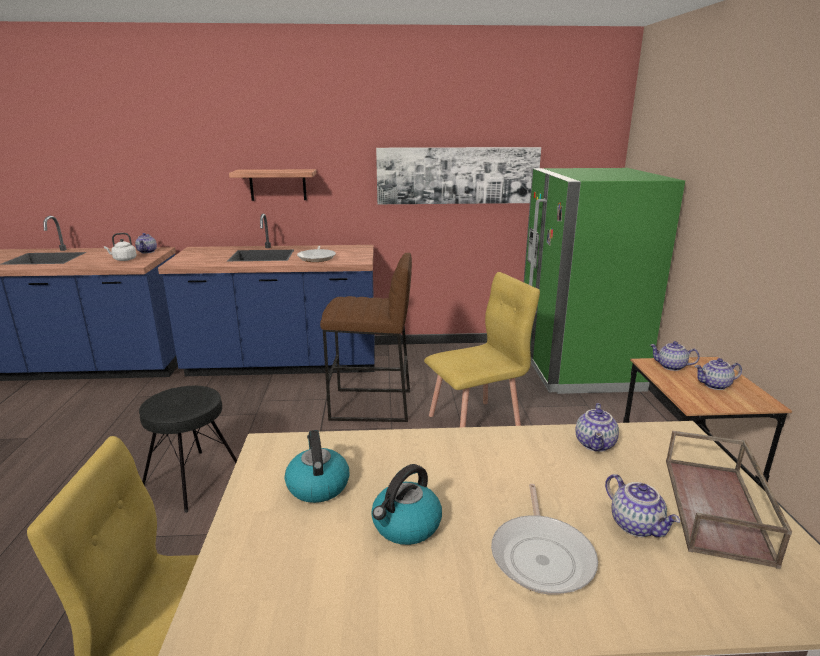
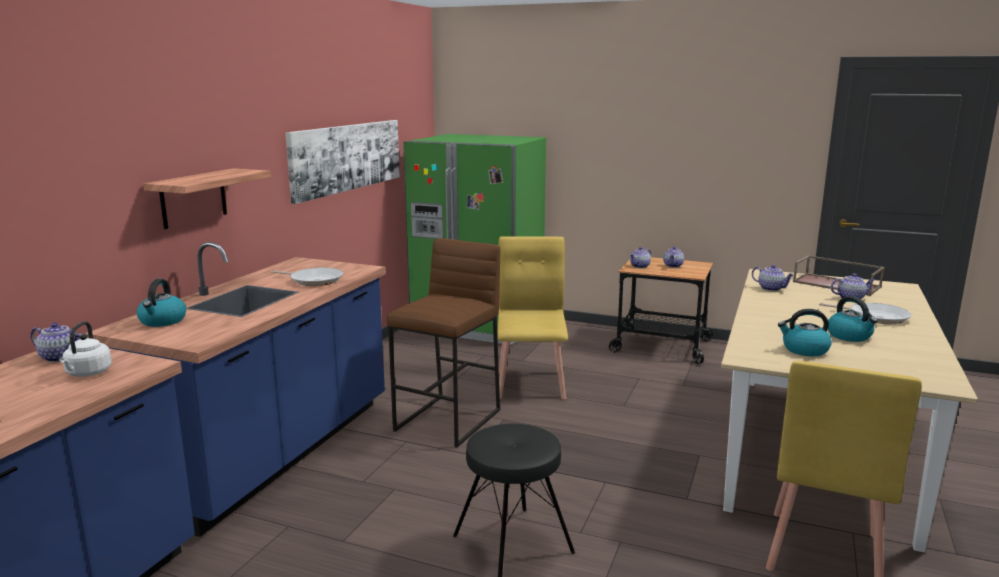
camera: 65 degrees left, 5 degrees down
none -> kettle [137,279,186,327]

